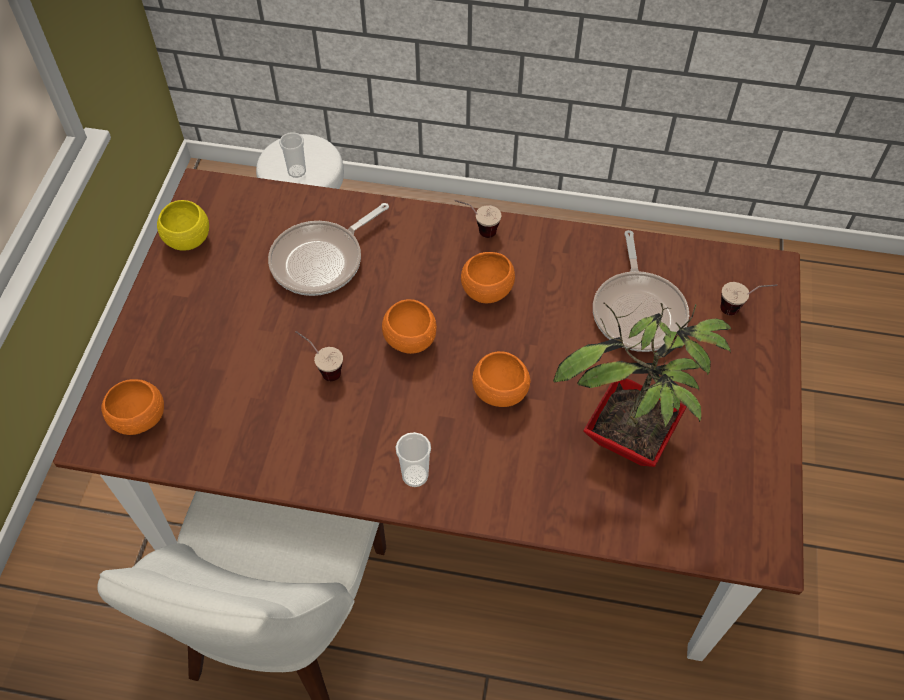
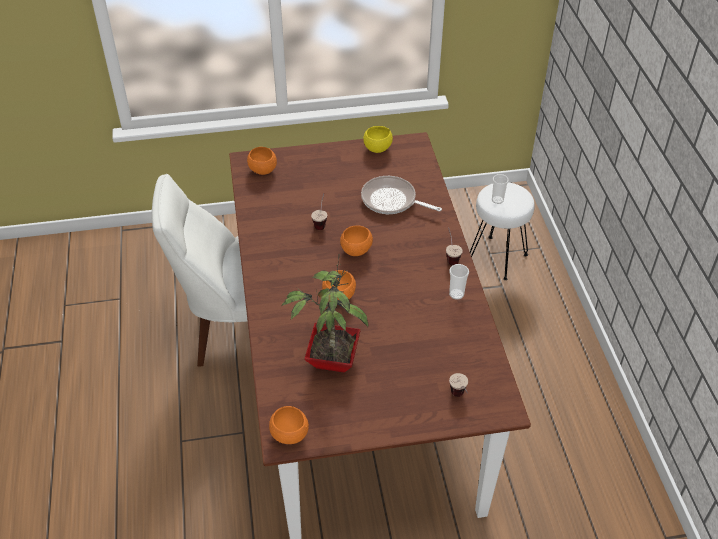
camera: 70 degrees right, 10 degrees down
cup [396,432,431,487] -> cup moved to [449,264,469,300]
orange bowl [461,252,515,303] -> orange bowl moved to [269,406,309,444]
frying pan [593,230,689,352] -> none

